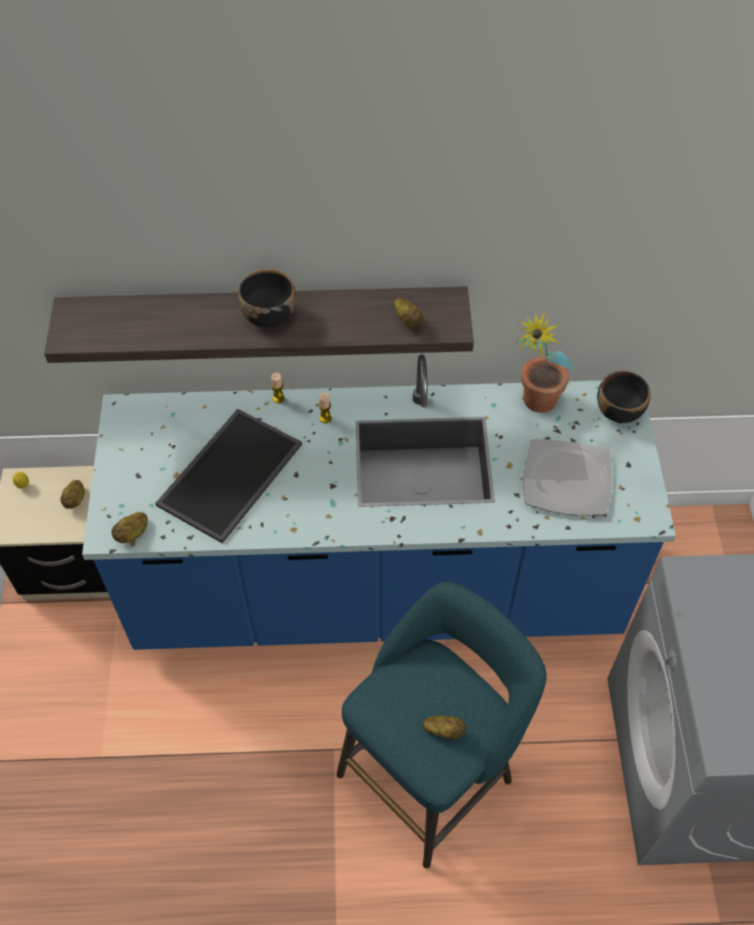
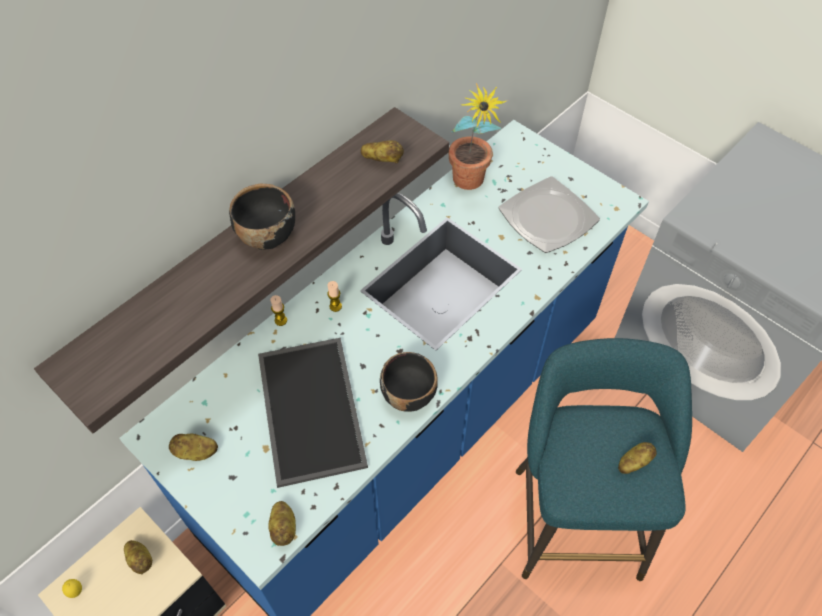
camera: 45 degrees left, 0 degrees up
black bowl [597,371,651,423] -> black bowl moved to [380,352,438,412]
none -> potato [169,434,218,461]

